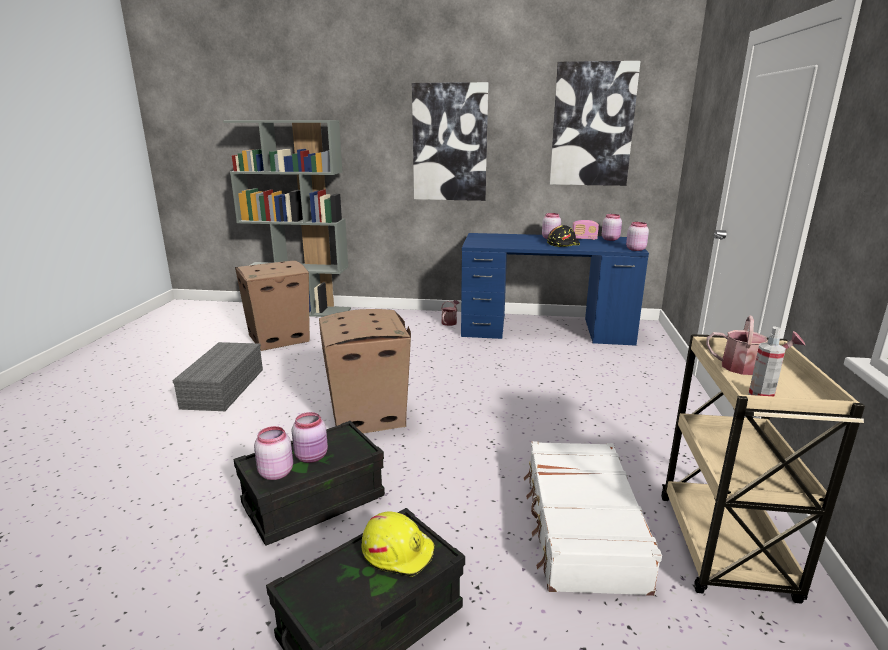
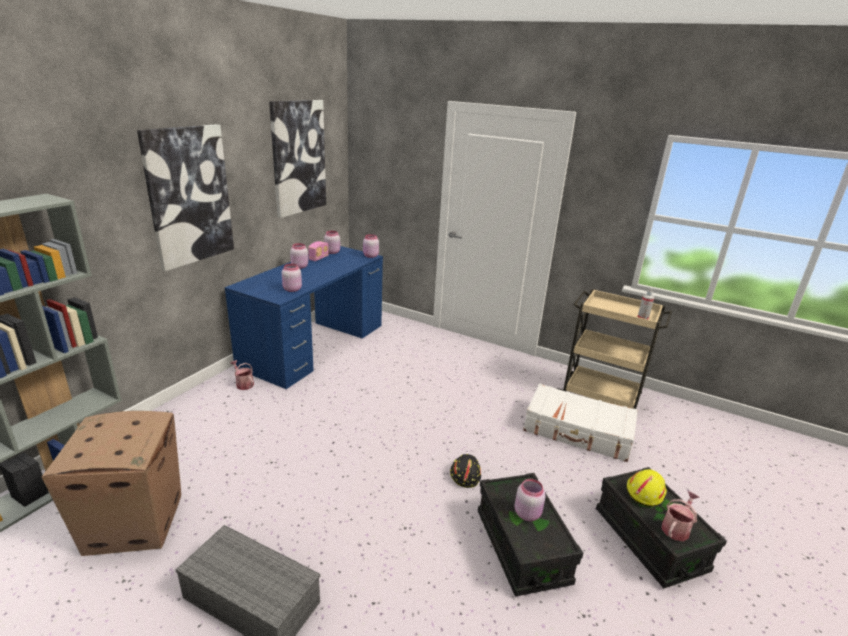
camera: 70 degrees left, 5 degrees up
pink jar [254,426,293,480] -> pink jar moved to [282,263,302,292]
cardboard box [319,309,411,433] -> none
black hard hat [547,225,580,247] -> black hard hat moved to [450,454,481,488]
watering can [706,316,805,375] -> watering can moved to [662,491,700,541]

